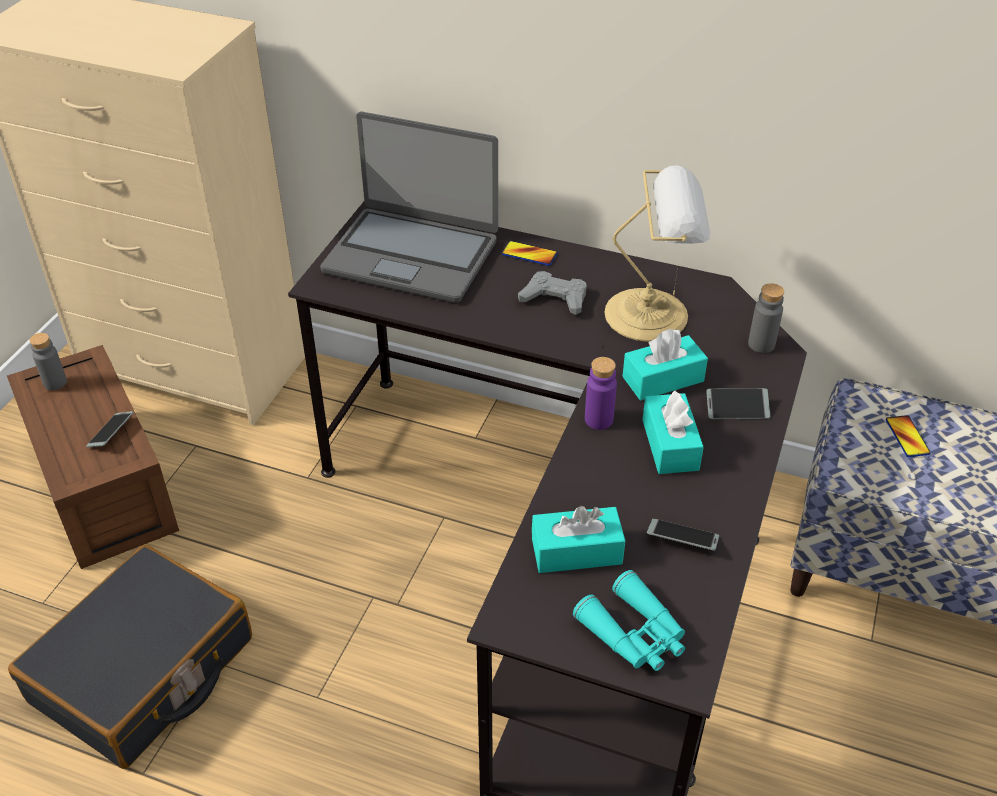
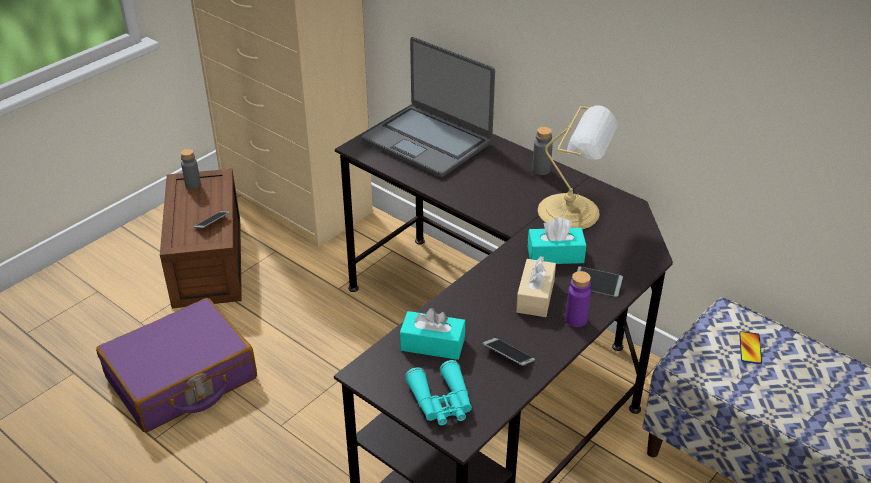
camera: 20 degrees right, 5 degrees down
black suitcase [8,545,252,769] -> purple suitcase [96,298,257,432]
phone [502,241,558,266] -> none
grey game controller [518,271,586,315] -> none
purple bottle [585,357,617,430] -> purple bottle moved to [565,271,591,327]
turquoise tissue box [642,390,704,474] -> beige tissue box [516,256,556,317]
grey bottle [748,283,784,353] -> grey bottle moved to [532,127,553,175]

